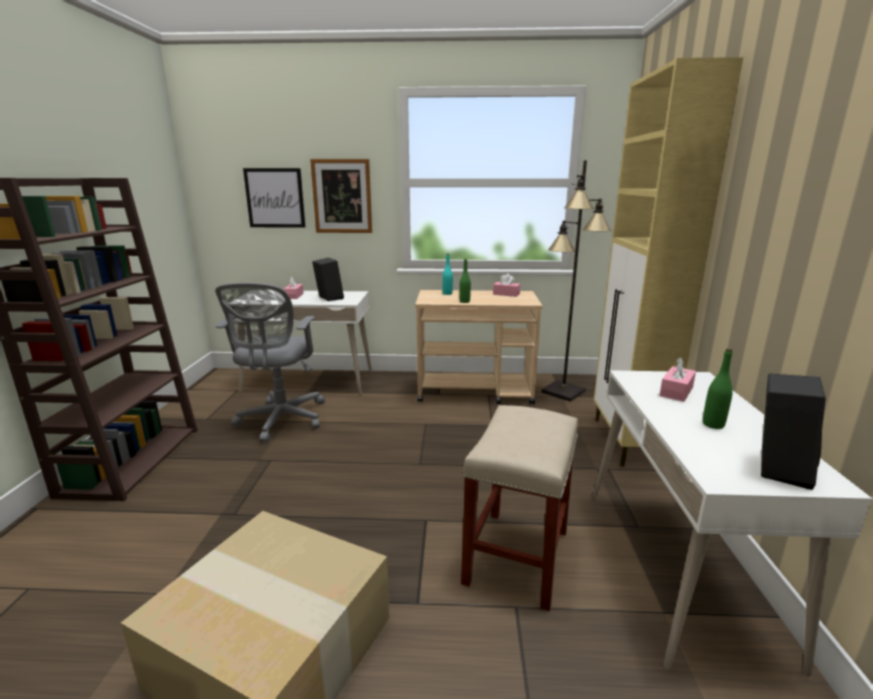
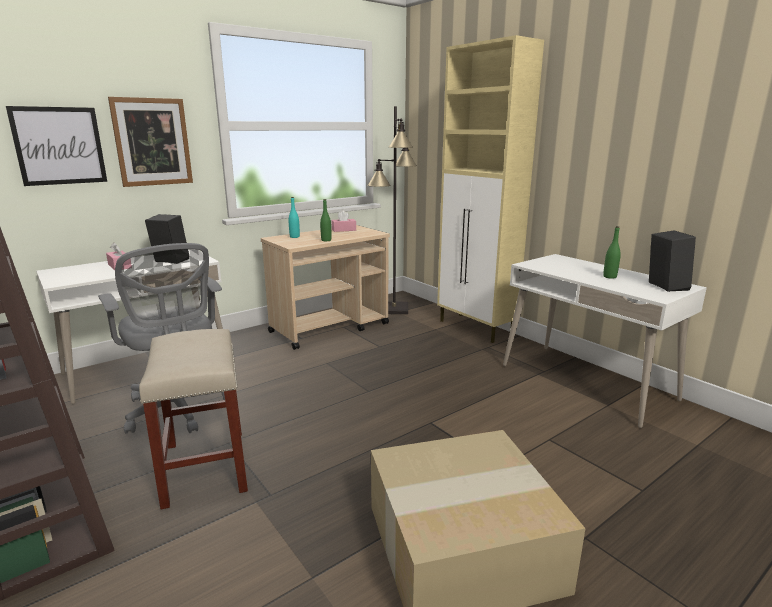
camera: 40 degrees left, 0 degrees up
beige stool [461,405,578,611] -> beige stool moved to [139,329,248,509]
pink tissue box [659,357,696,402] -> none

